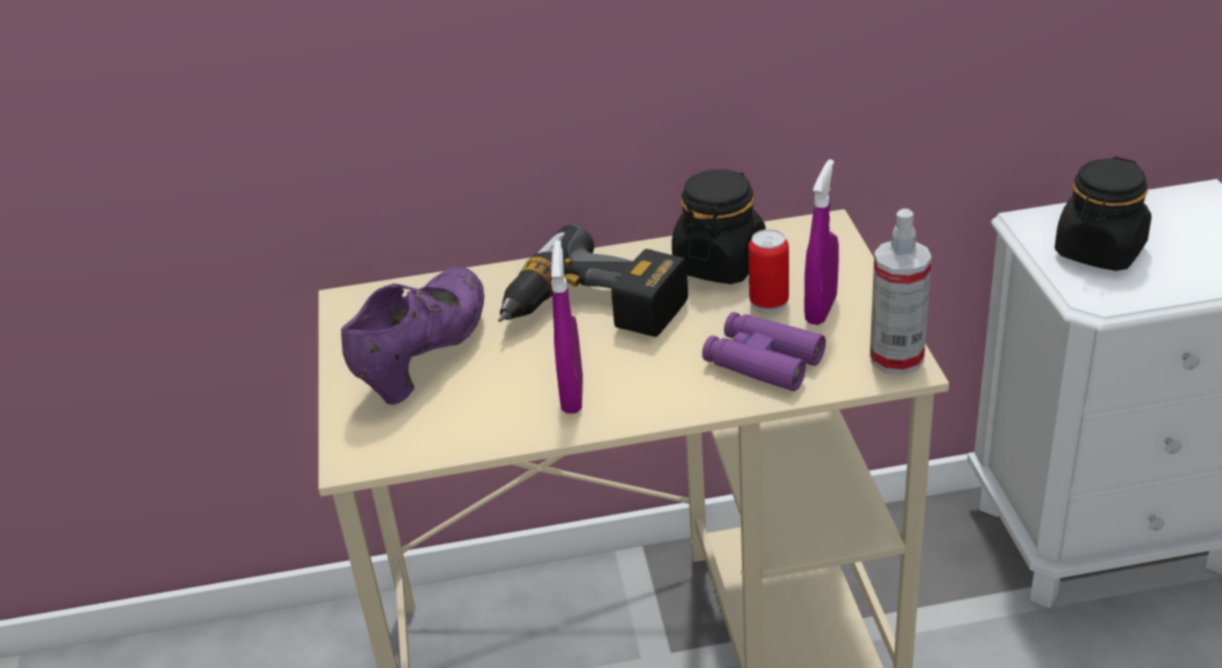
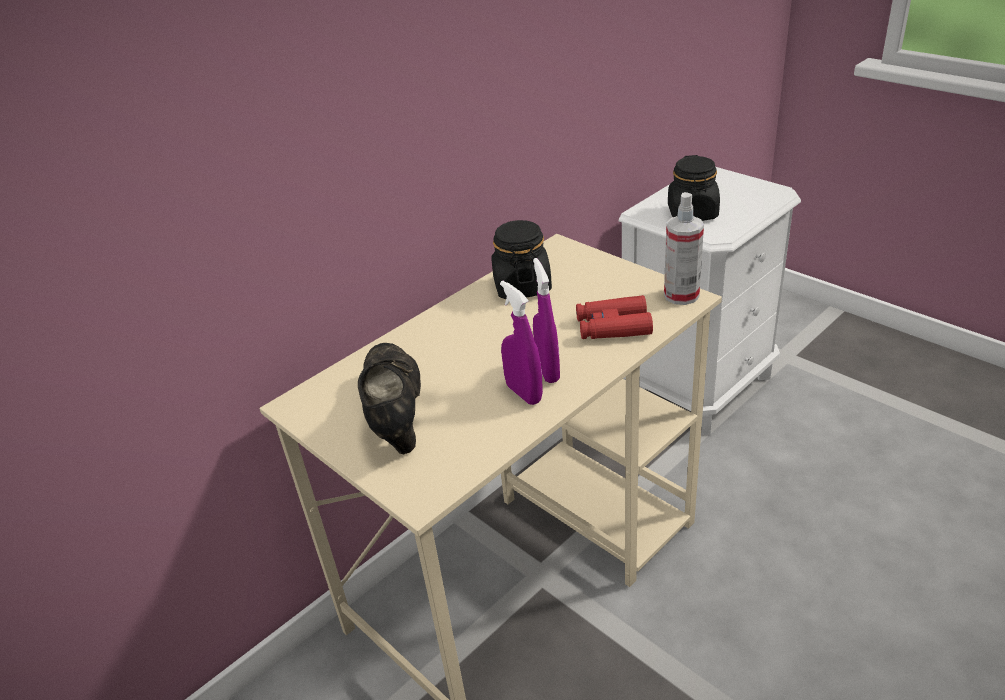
camera: 35 degrees left, 0 degrees up
purple shoe [341,267,485,405] -> black shoe [358,343,421,455]
power drill [498,225,688,337] -> none
purple binoculars [702,312,826,391] -> red binoculars [576,295,653,339]
can [748,229,789,313] -> none
purple spray bottle [804,159,839,325] -> purple spray bottle moved to [533,258,560,383]

